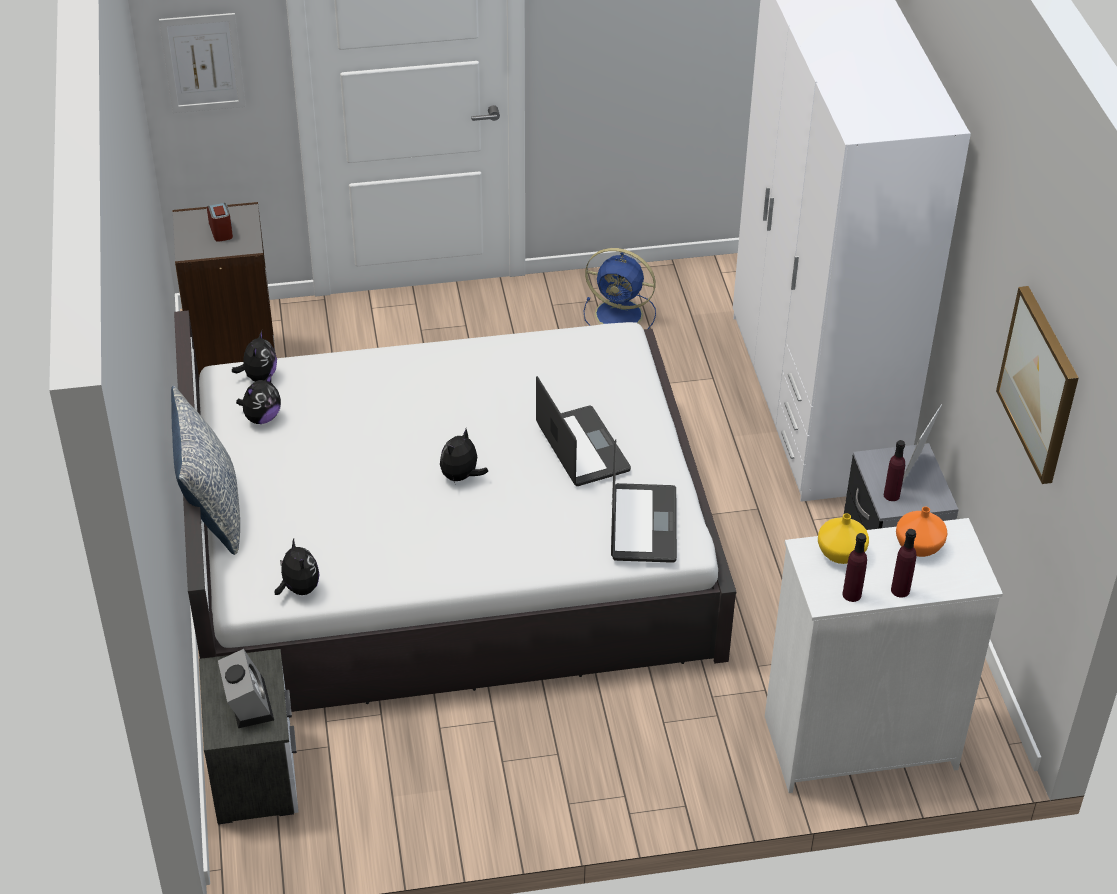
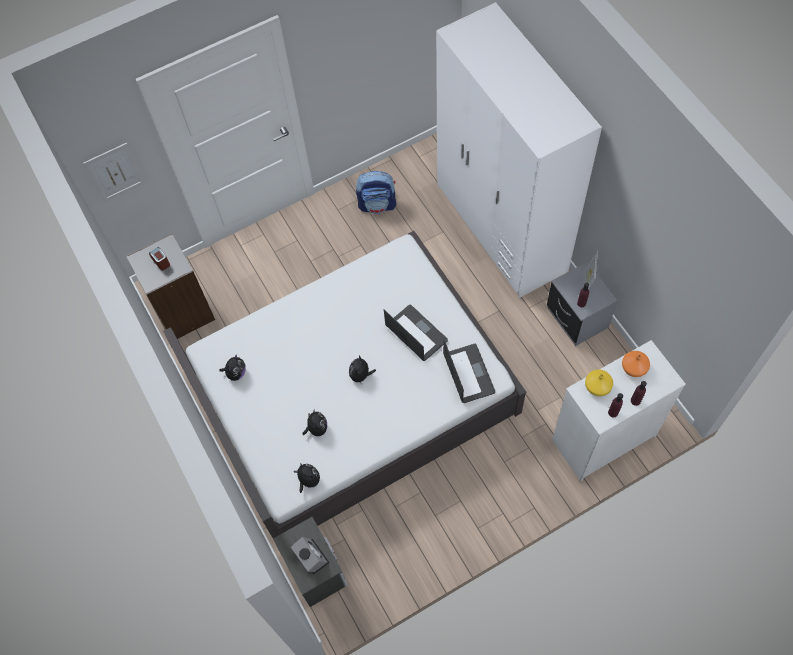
camera: 15 degrees left, 20 degrees up
pillow [171,386,240,555] -> none
plush toy [232,330,277,382] -> plush toy moved to [302,411,327,436]
blue fan [584,248,656,329] -> backpack [356,171,396,214]
picture [996,286,1079,484] -> none

